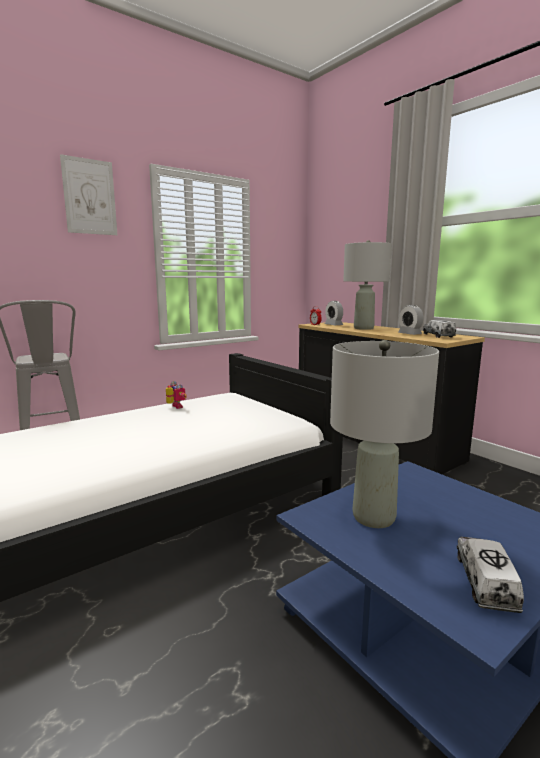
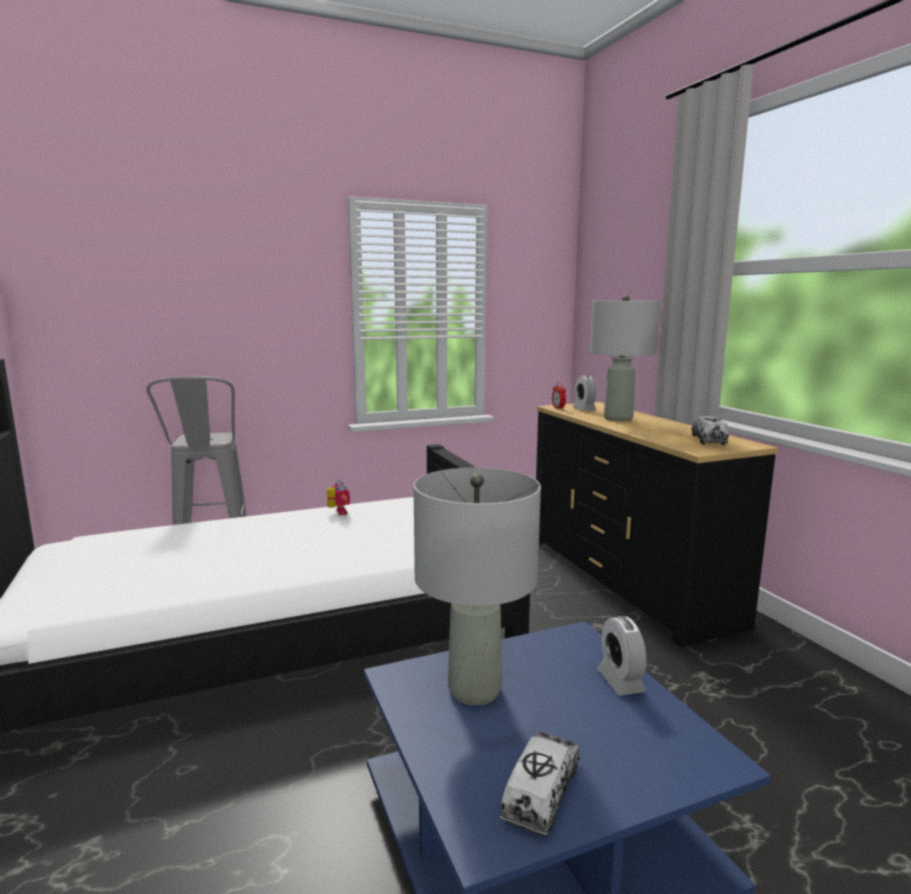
camera: 15 degrees right, 0 degrees up
picture [60,154,117,235] -> none
alarm clock [398,305,423,335] -> alarm clock moved to [597,616,647,696]

